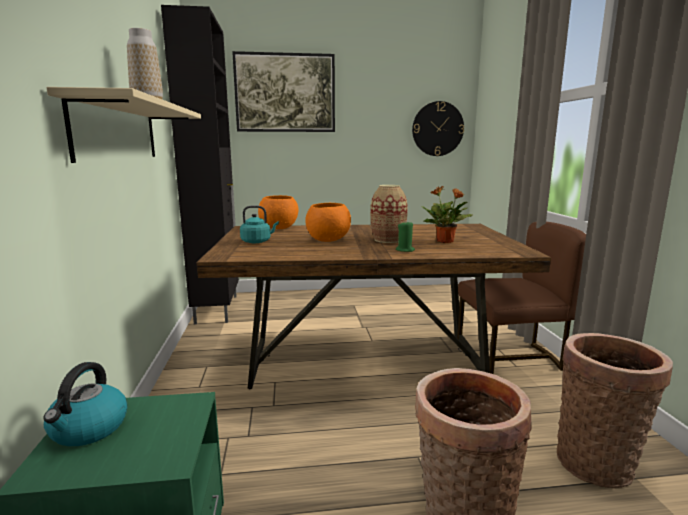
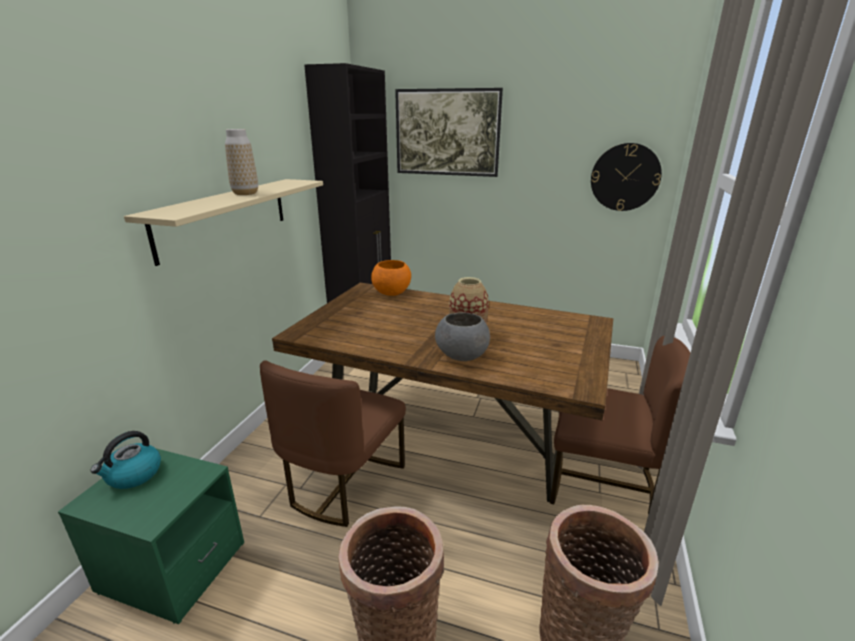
camera: 25 degrees right, 10 degrees up
turquoise kettle [240,205,279,243] -> none
orange bowl [305,203,351,242] -> none
green candle [396,222,415,252] -> grey bowl [435,313,490,361]
potted plant [421,186,473,243] -> none
none -> brown chair [260,360,406,527]

